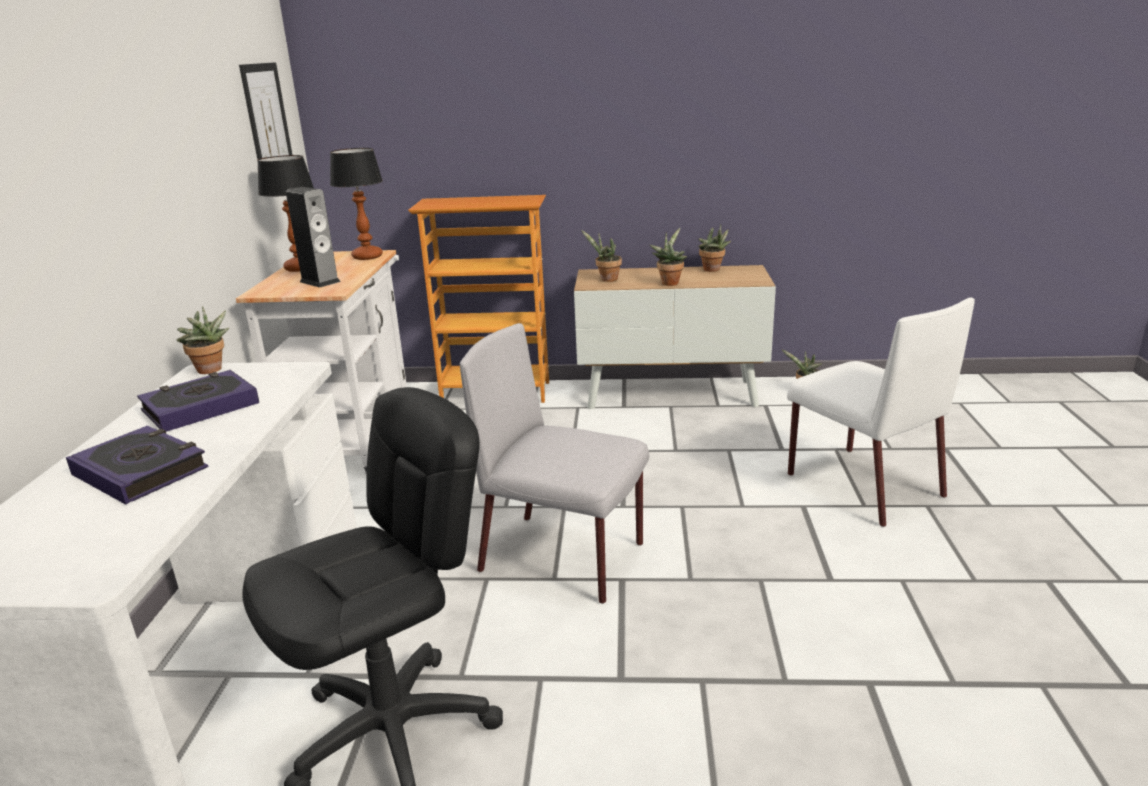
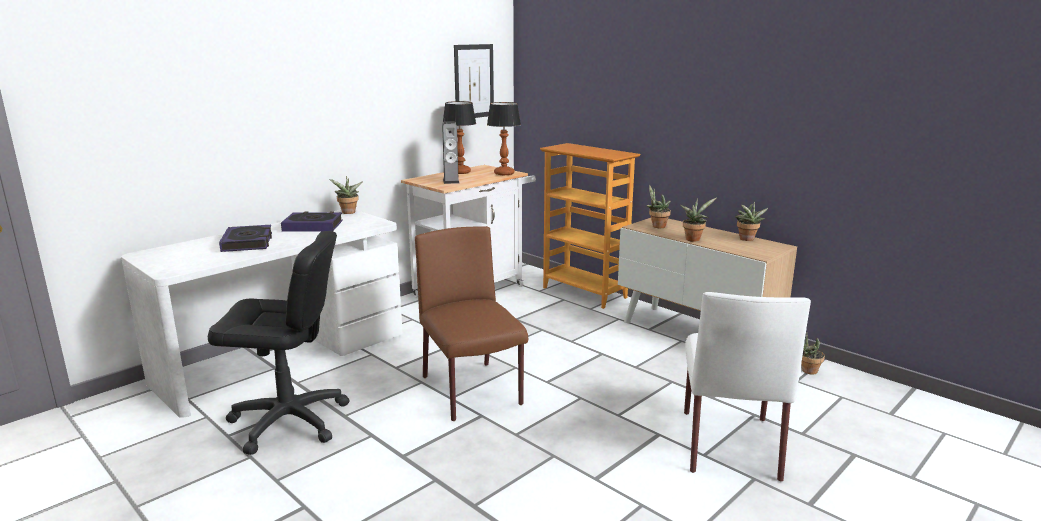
camera: 40 degrees right, 5 degrees down
grey chair [460,323,649,604] -> brown chair [415,226,528,421]

